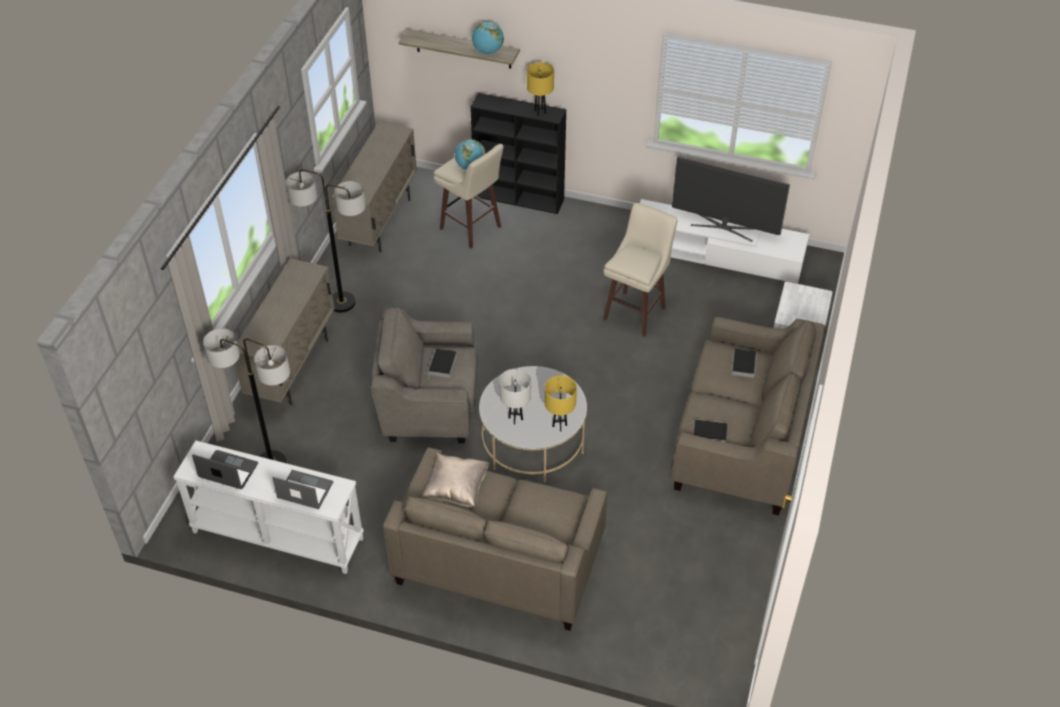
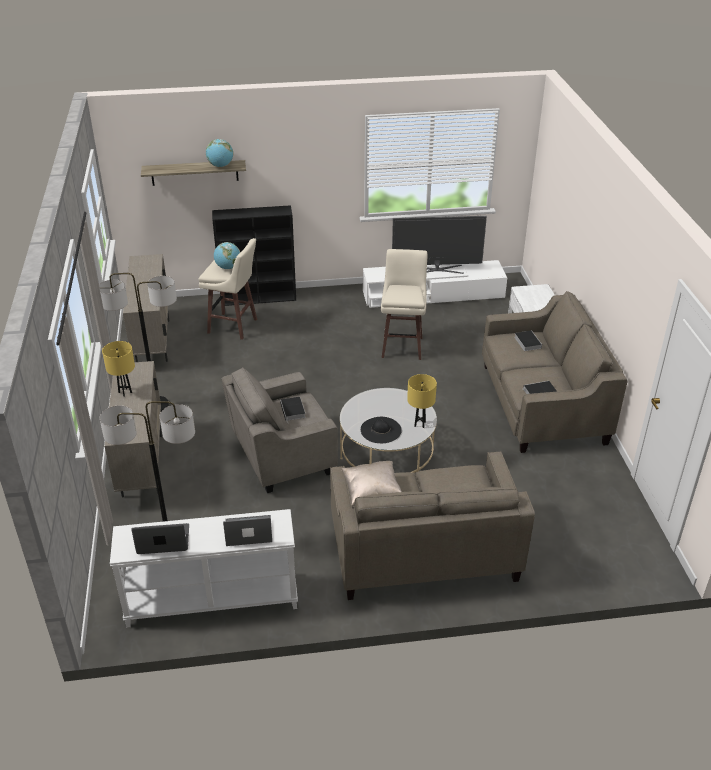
camera: 25 degrees left, 10 degrees down
white table lamp [499,369,531,425] -> black hat [361,417,402,443]
yellow table lamp [527,62,554,116] -> yellow table lamp moved to [102,341,135,397]

